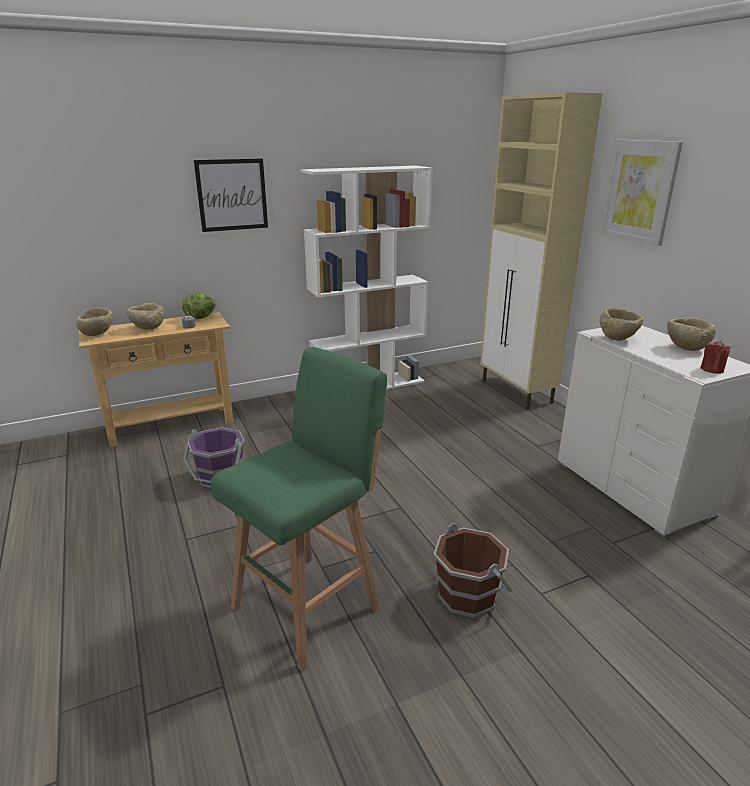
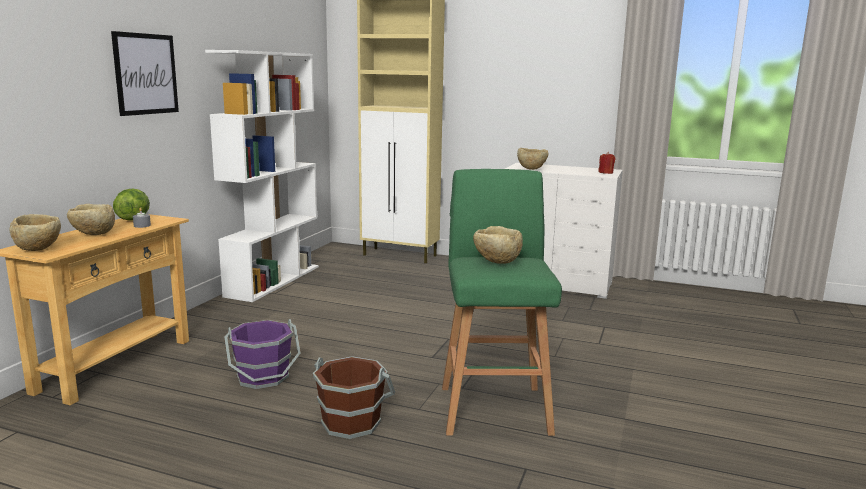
camera: 45 degrees left, 10 degrees down
brown bucket [434,523,512,618] -> brown bucket moved to [313,356,395,439]
picture [601,140,683,246] -> none
beige bowl [667,317,716,351] -> beige bowl moved to [473,226,523,264]

